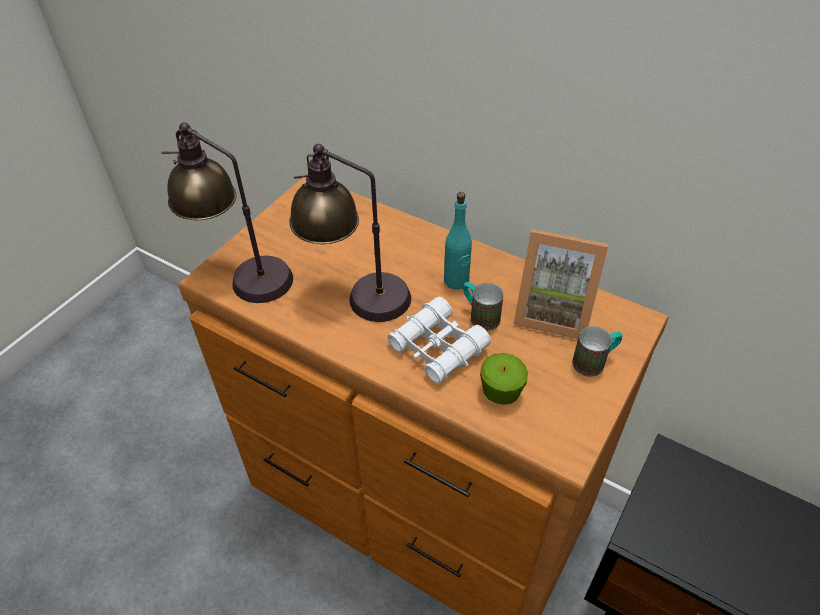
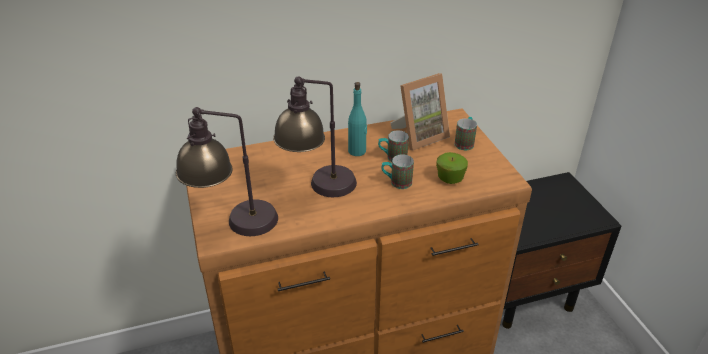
camera: 50 degrees left, 10 degrees down
white binoculars [387,297,491,384] -> mug [381,154,414,189]

